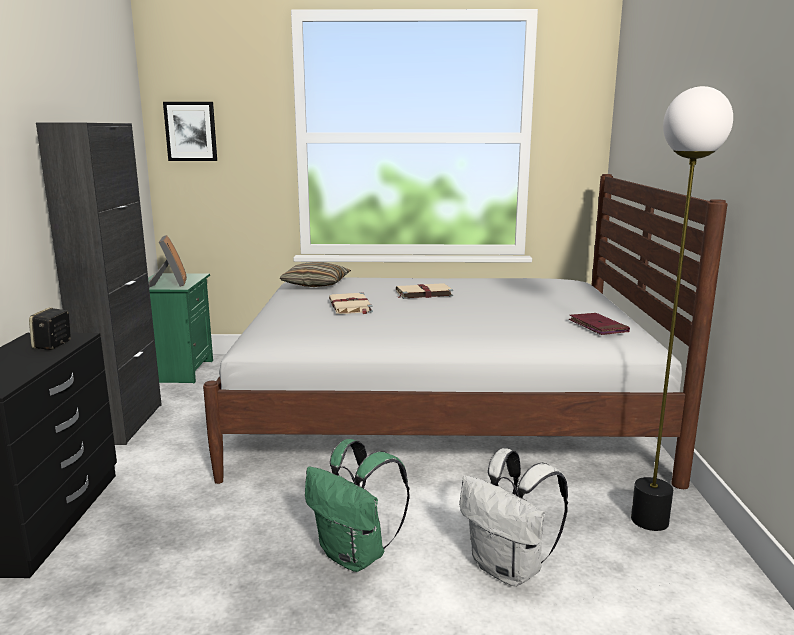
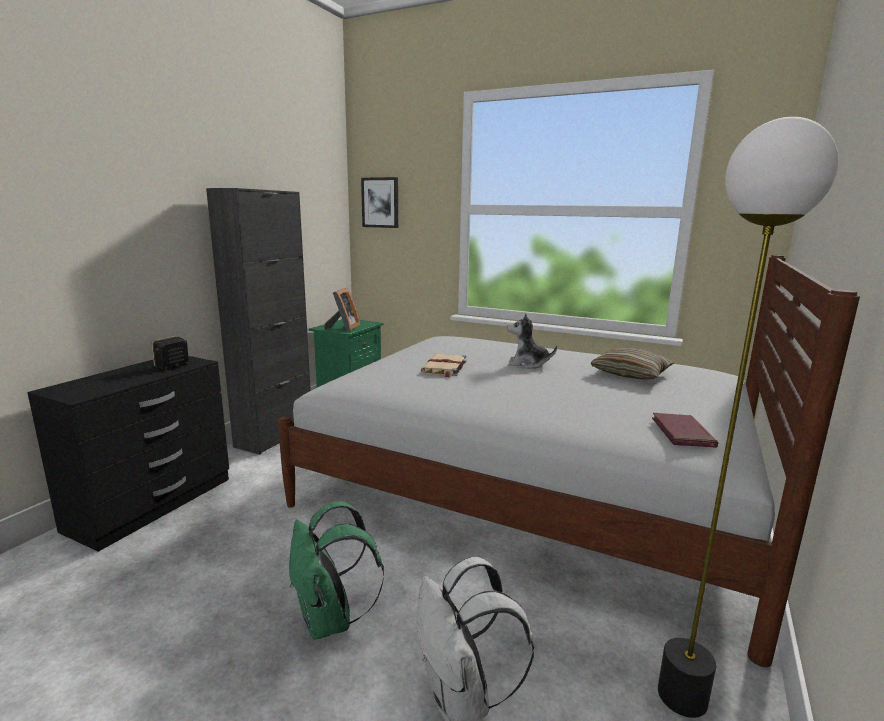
camera: 25 degrees right, 0 degrees up
pillow [280,262,351,287] -> pillow moved to [591,348,674,379]
beige book [396,283,453,299] -> plush toy [507,313,557,369]

